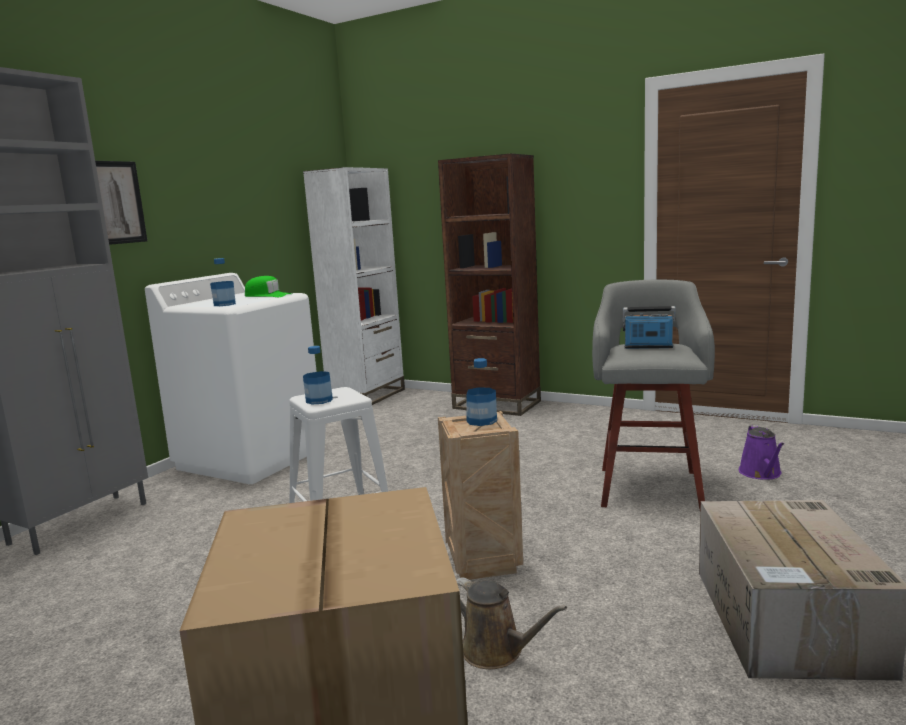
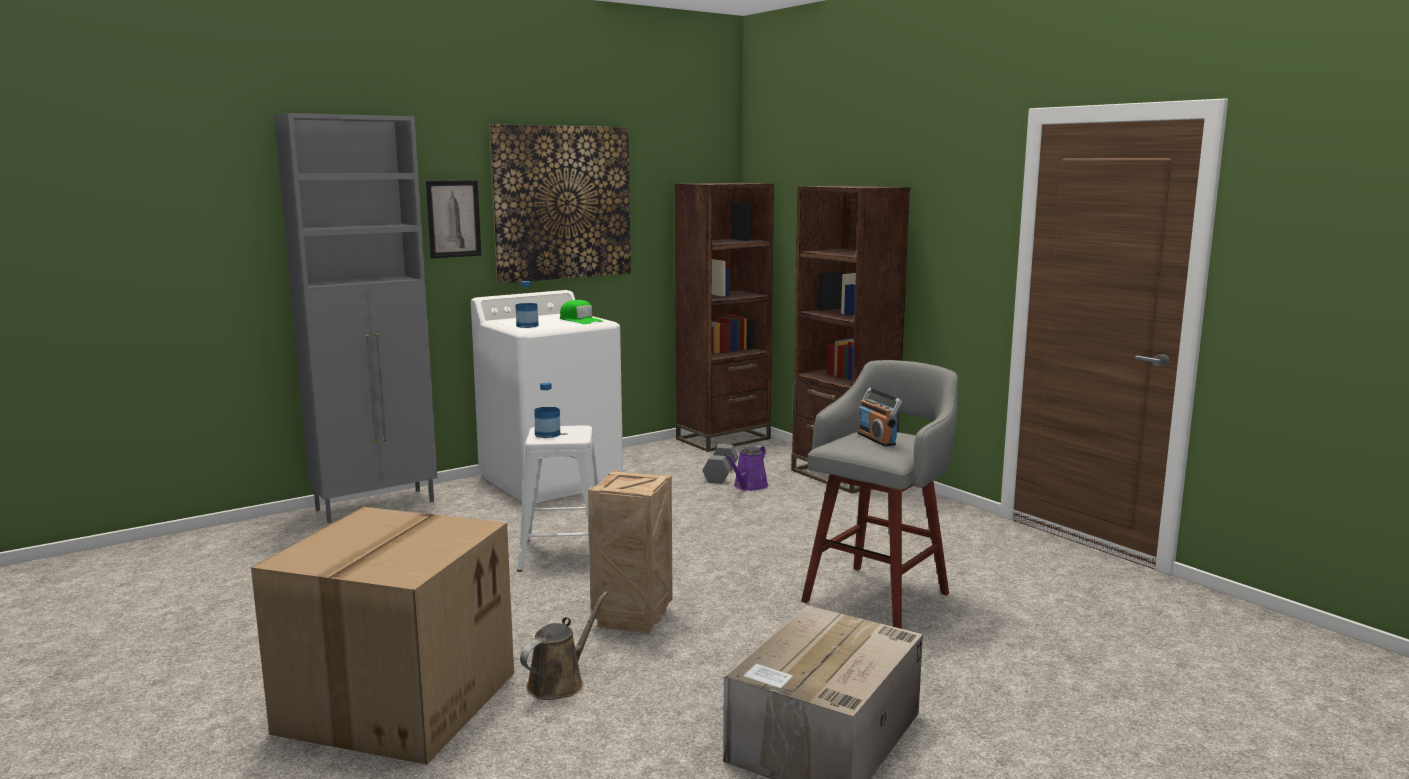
camera: 25 degrees right, 0 degrees up
white bookcase [303,167,405,405] -> brown bookcase [675,183,774,452]
brown watering can [456,578,567,669] -> brown watering can turned 120 degrees counterclockwise [520,592,608,700]
bottle [466,358,497,426] -> none
radio [622,306,676,349] -> radio turned 150 degrees counterclockwise [857,387,902,446]
purple watering can [739,425,784,480] -> purple watering can moved to [725,445,769,491]
none -> picture [489,124,631,283]
none -> grey dumbbell [702,444,739,484]

